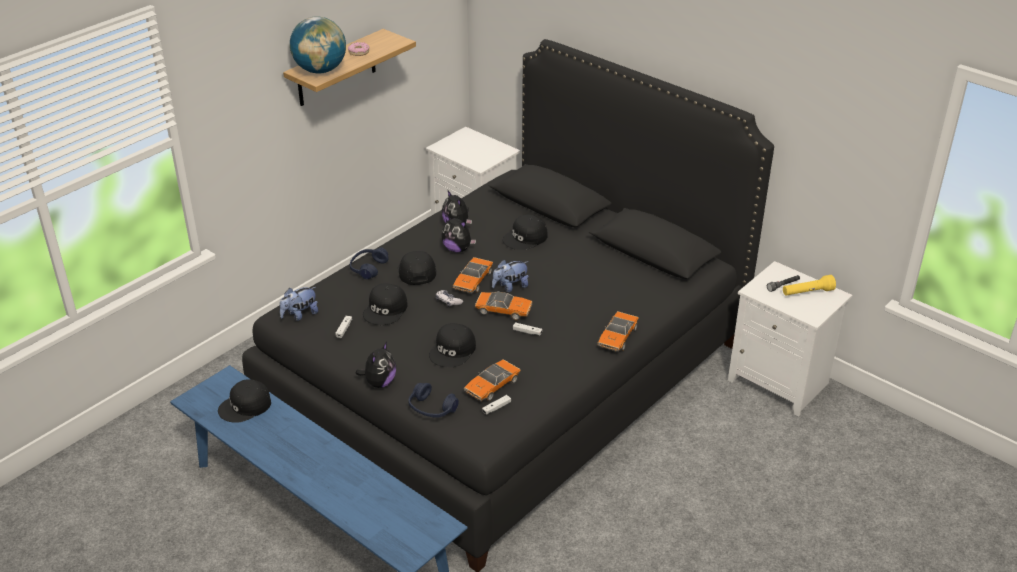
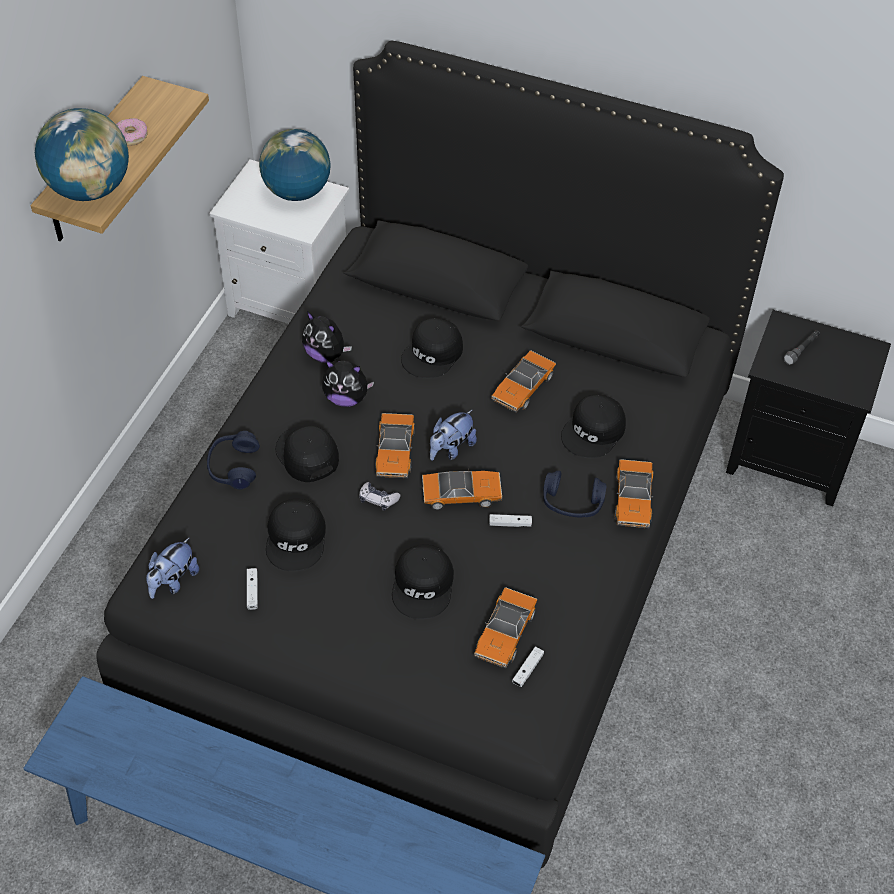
camera: 20 degrees left, 15 degrees up
black cap [218,379,271,423] -> black cap moved to [561,394,626,458]
plush toy [356,342,396,388] -> none
blue headphones [408,383,459,418] -> blue headphones moved to [543,471,606,517]
white nightstand [728,261,852,416] -> black nightstand [726,310,891,506]
yellow flashlight [783,275,836,296] -> none
none -> globe [259,129,331,201]
none -> toy car [491,351,556,413]

